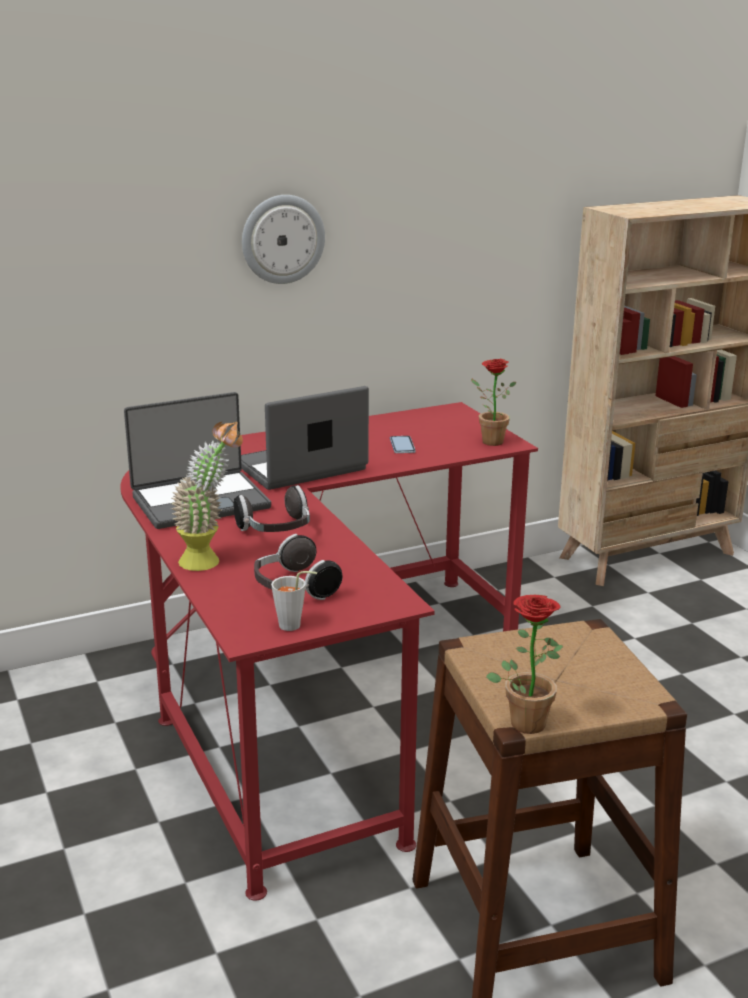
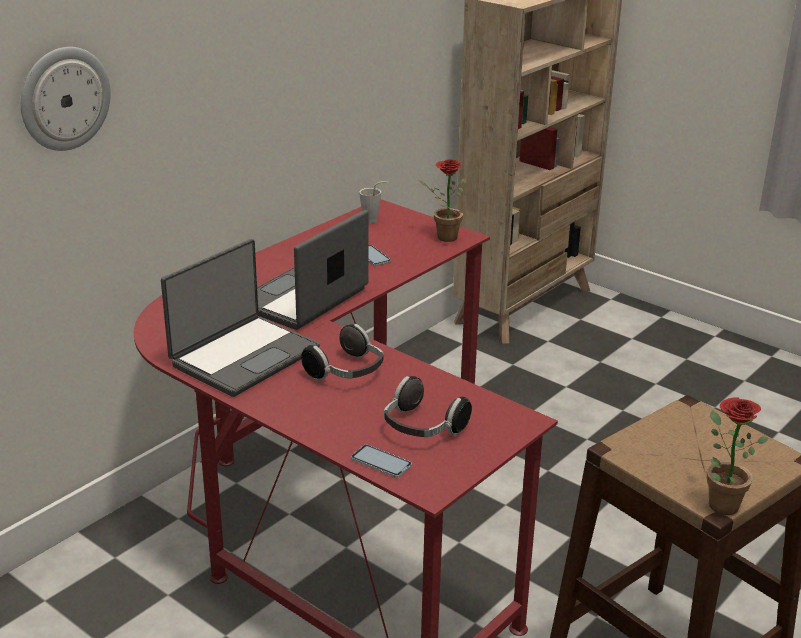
camera: 25 degrees left, 5 degrees up
potted plant [171,422,243,571] -> none
wall clock [242,195,325,284] -> wall clock moved to [21,47,111,151]
grey cup [271,571,317,631] -> grey cup moved to [359,181,388,223]
none -> phone [351,445,412,478]

